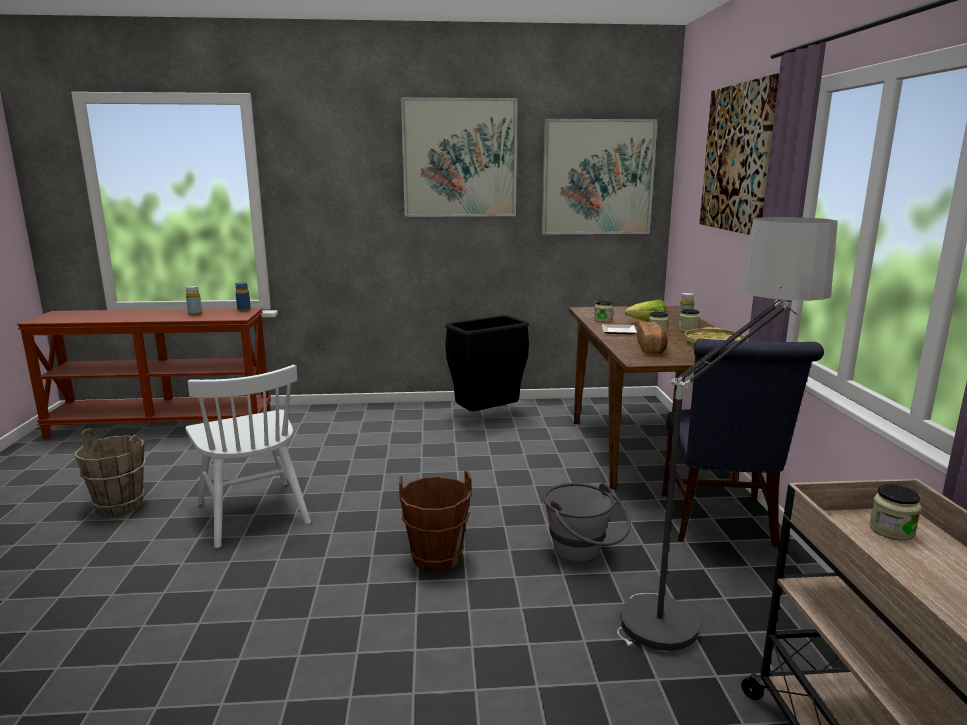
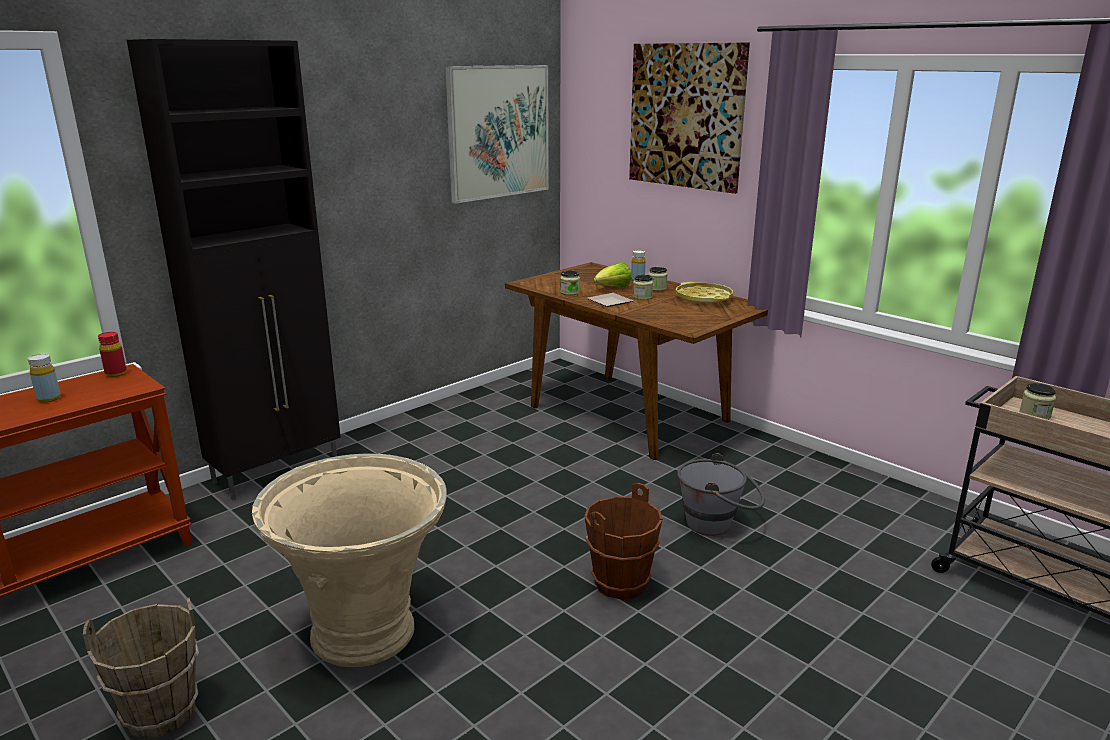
camera: 40 degrees left, 5 degrees up
white chair [185,365,311,548] -> beige planter [252,454,447,667]
blue bottle [235,282,251,311] -> red bottle [98,332,127,377]
picture [401,97,518,217] -> none
black trash can [445,315,529,412] -> none
floor lamp [617,217,838,652] -> none
bread [637,322,668,354] -> none
blue chair [662,338,824,548] -> none
none -> black cabinet [127,39,341,500]

